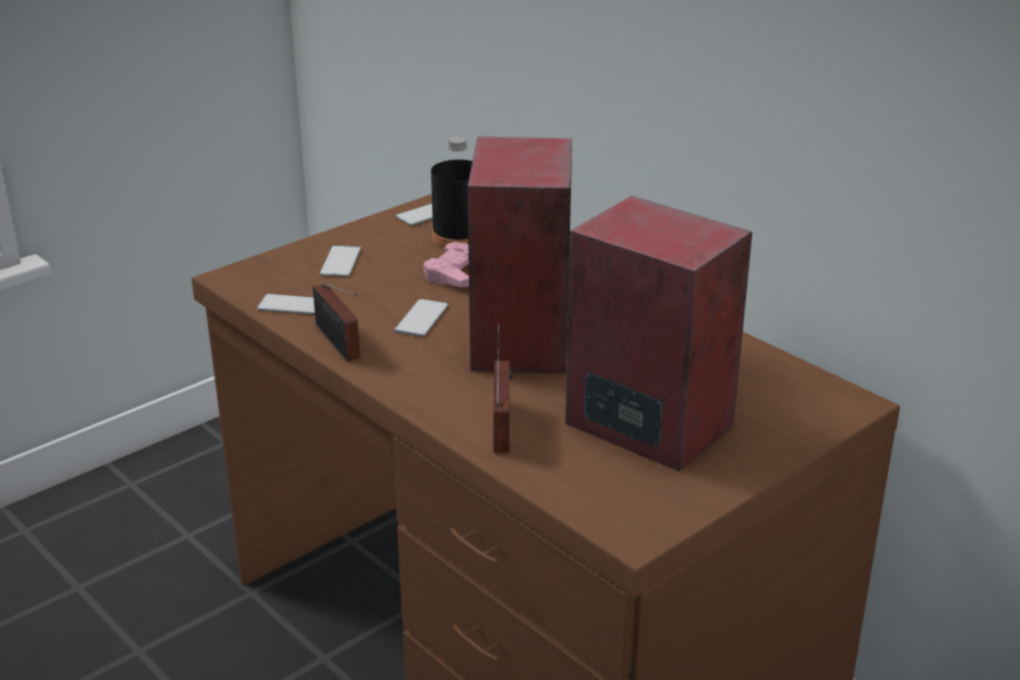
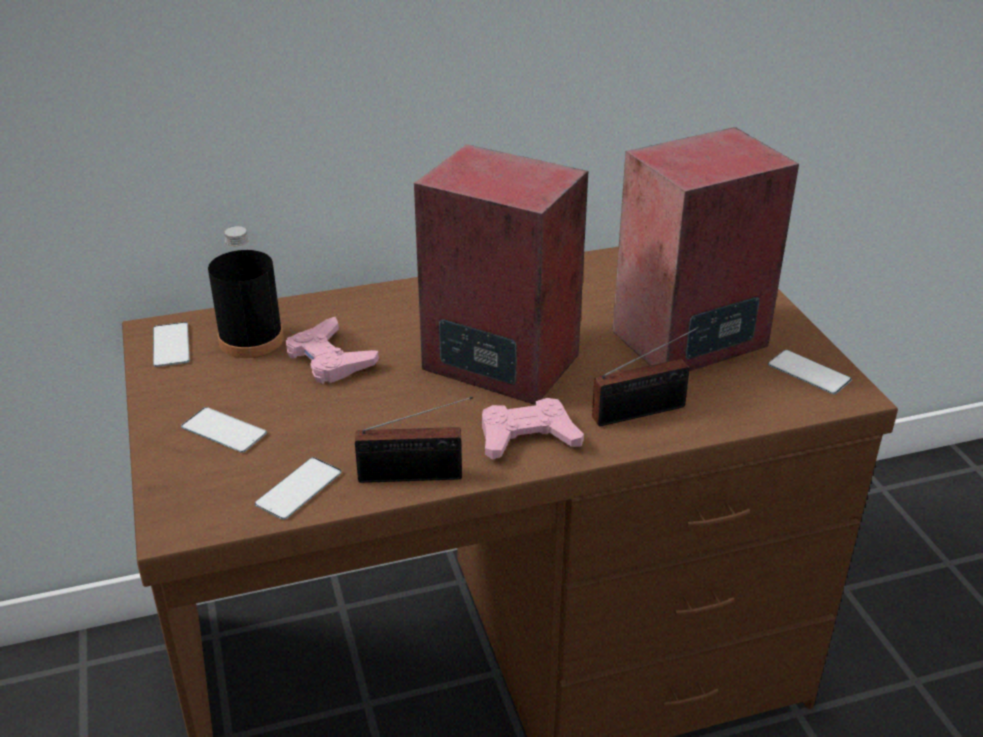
camera: 65 degrees left, 5 degrees up
phone [394,299,448,337] -> phone moved to [768,350,852,394]
radio [493,323,512,452] -> radio turned 135 degrees clockwise [592,327,699,426]
none -> pink game controller [482,398,584,460]

